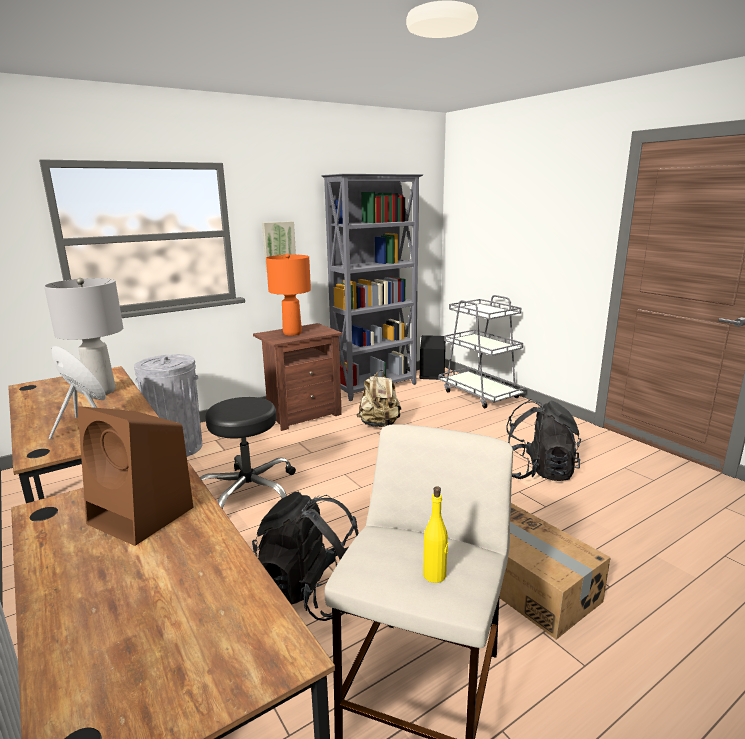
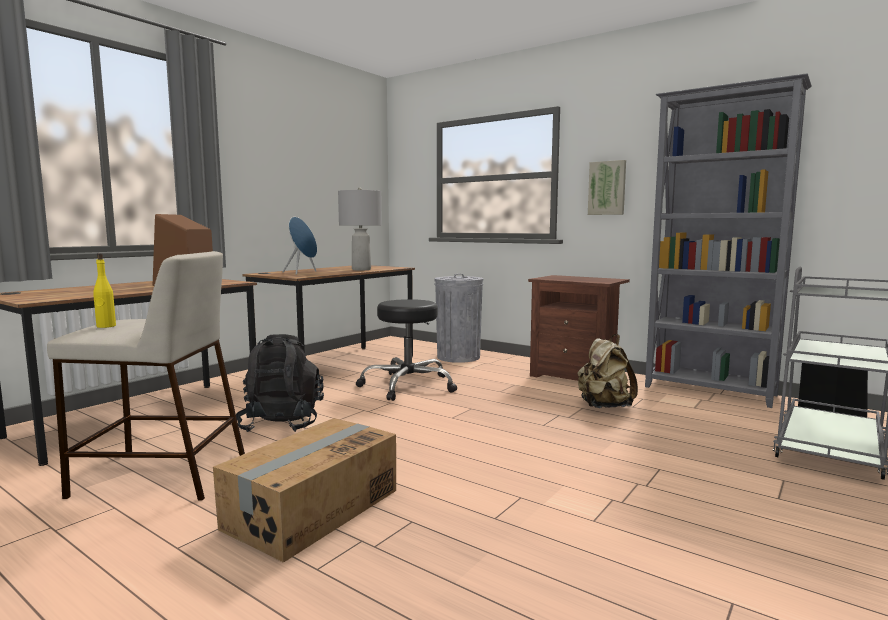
camera: 70 degrees right, 10 degrees down
orange table lamp [266,254,311,336] -> none
black backpack [506,399,581,481] -> none

